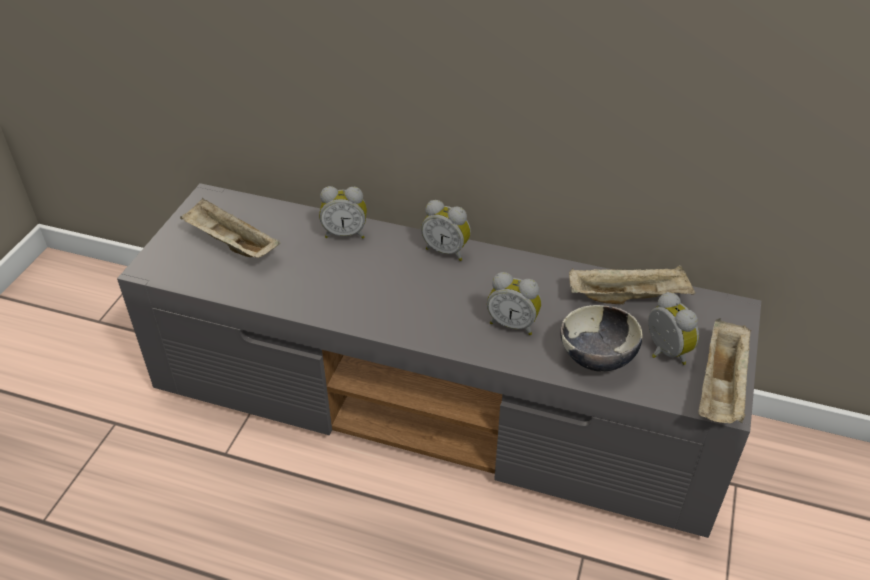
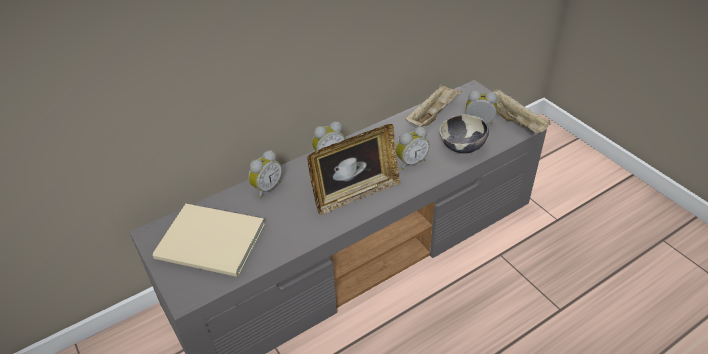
camera: 50 degrees left, 0 degrees up
beige tray [180,198,280,258] -> beige book [153,204,265,277]
none -> picture frame [307,124,400,215]

